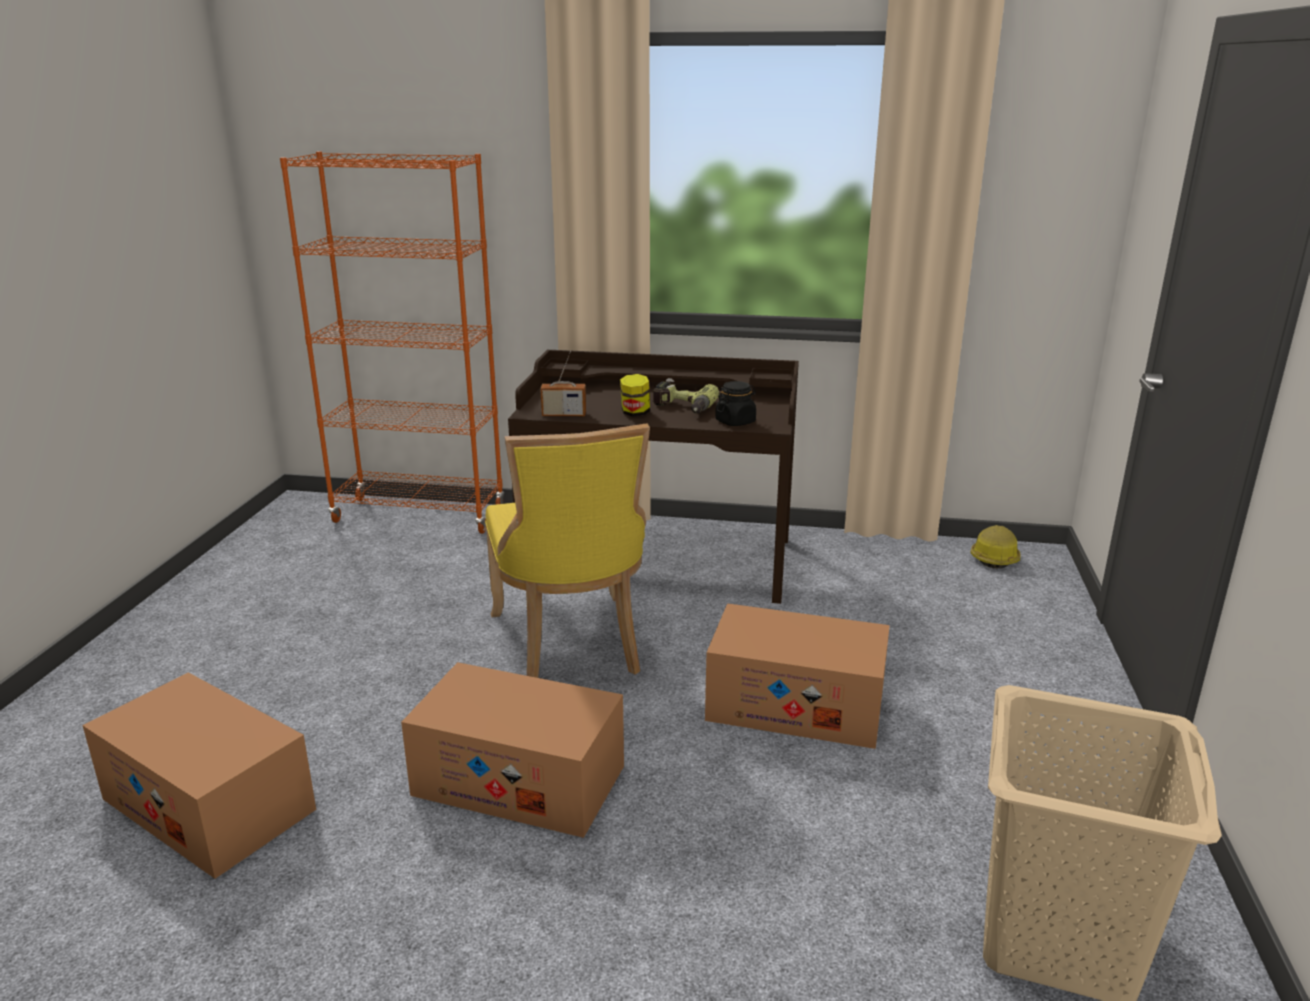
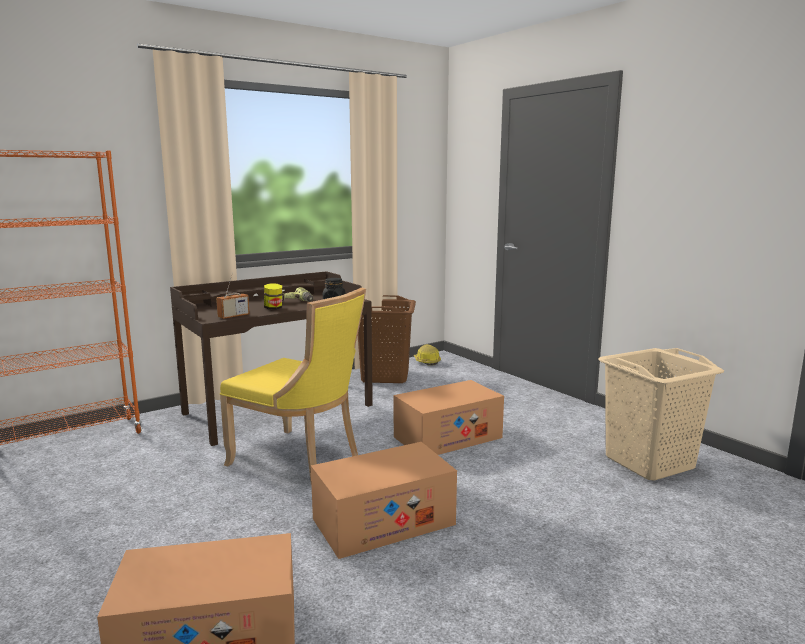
camera: 45 degrees left, 10 degrees down
none -> brown laundry basket [358,295,416,383]

